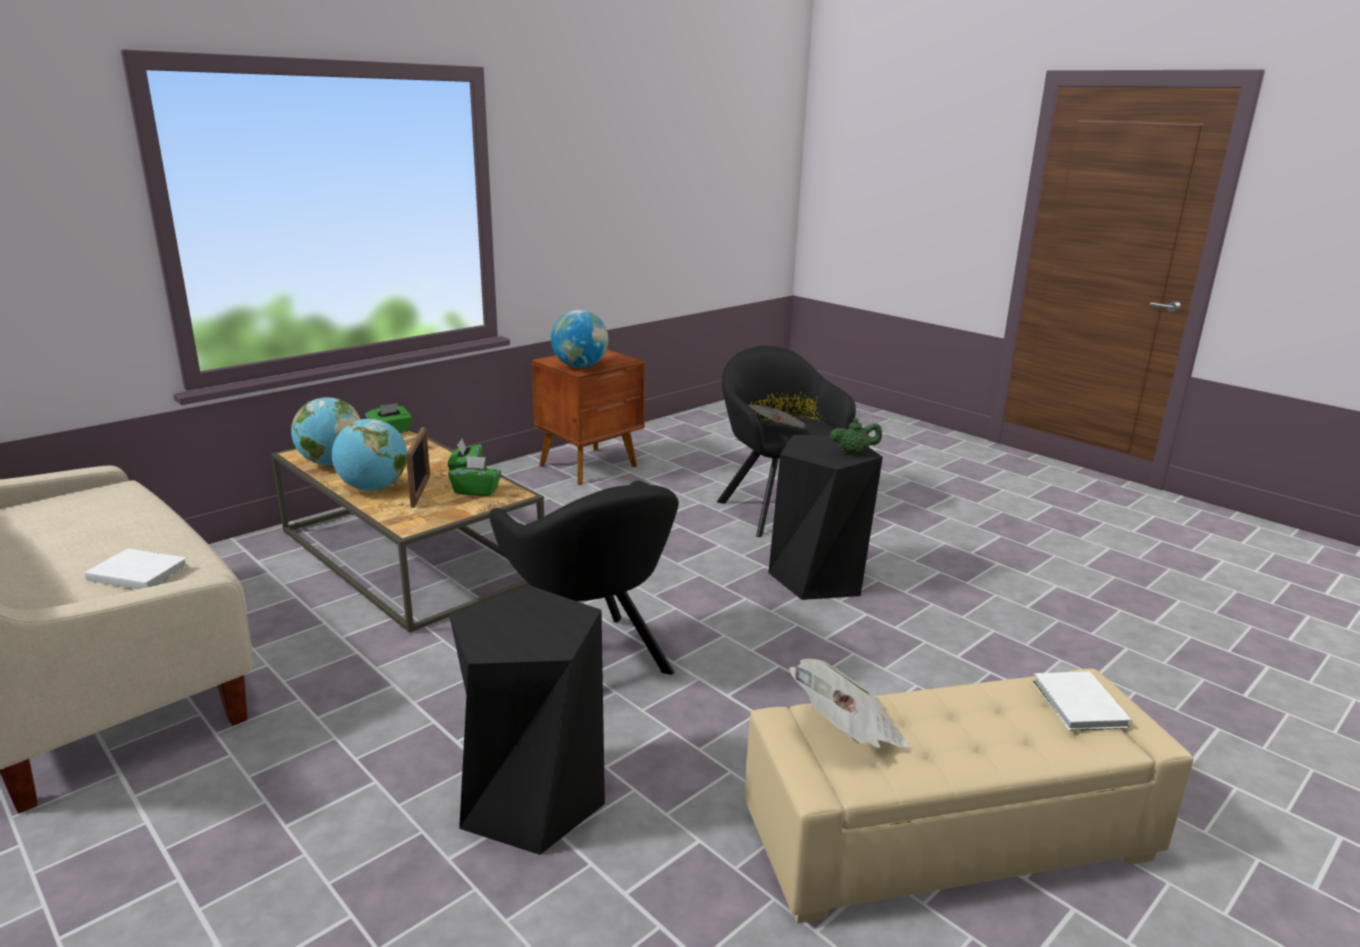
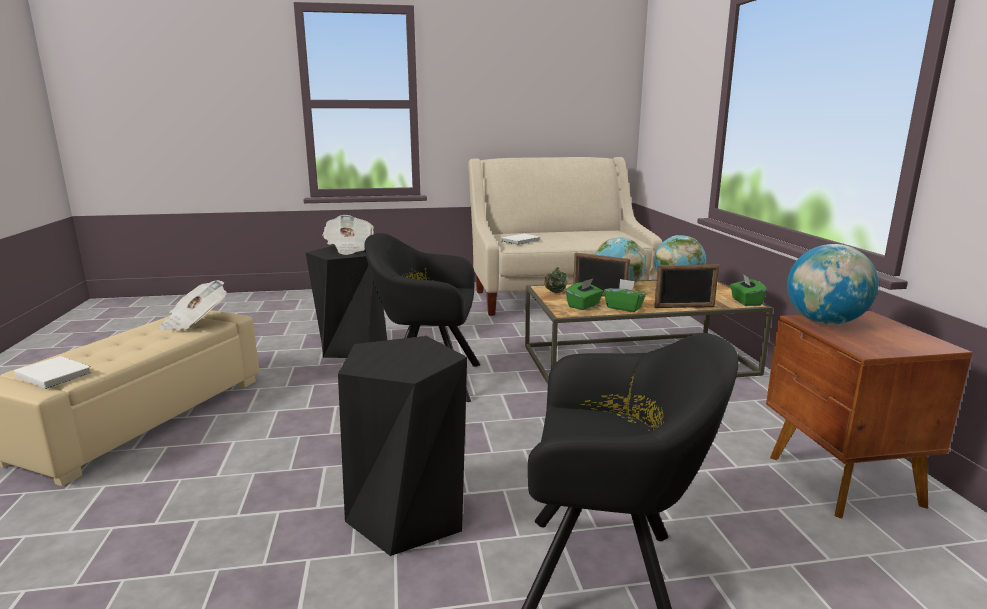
camera: 125 degrees right, 5 degrees down
newspaper [748,405,807,428] -> newspaper moved to [322,215,374,255]
green teapot [829,418,882,454] -> green teapot moved to [544,267,567,293]
none -> picture frame [654,264,719,308]

